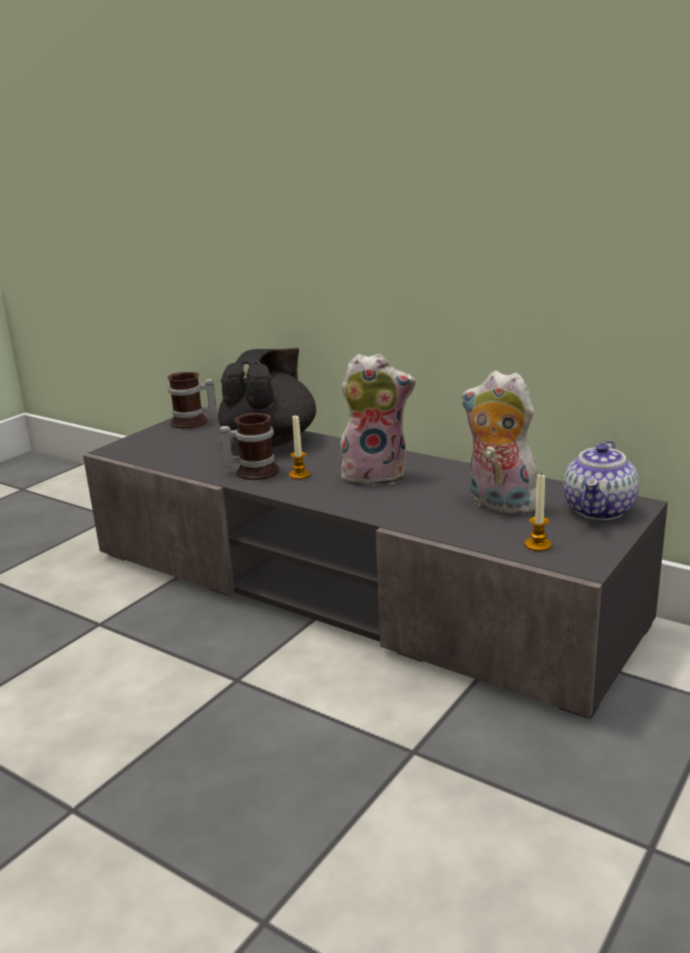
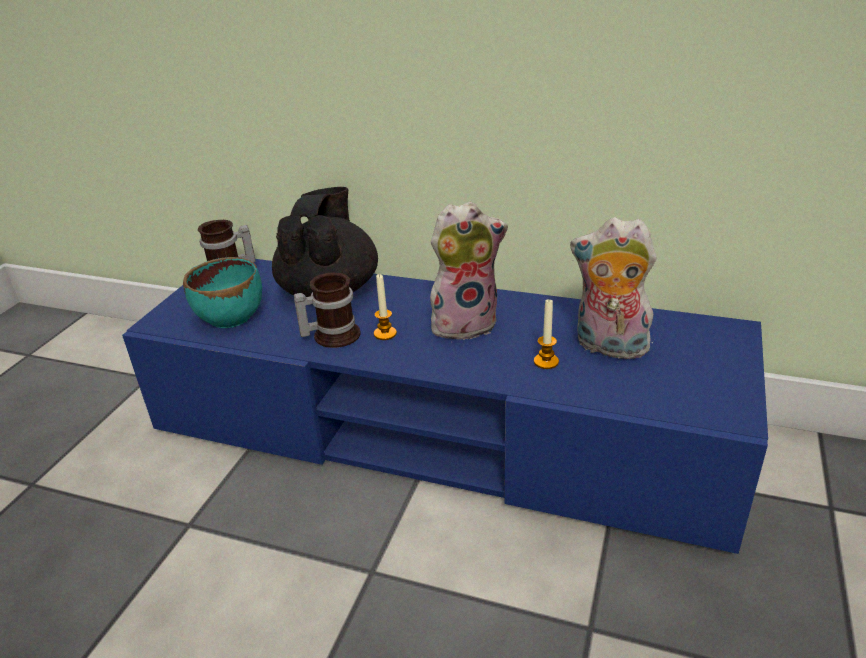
camera: 15 degrees left, 10 degrees up
grey tv stand [83,412,668,720] -> blue tv stand [122,259,768,554]
candle [525,475,552,551] -> candle moved to [534,300,559,369]
teapot [563,440,639,520] -> none
none -> turquoise bowl [183,257,262,328]

